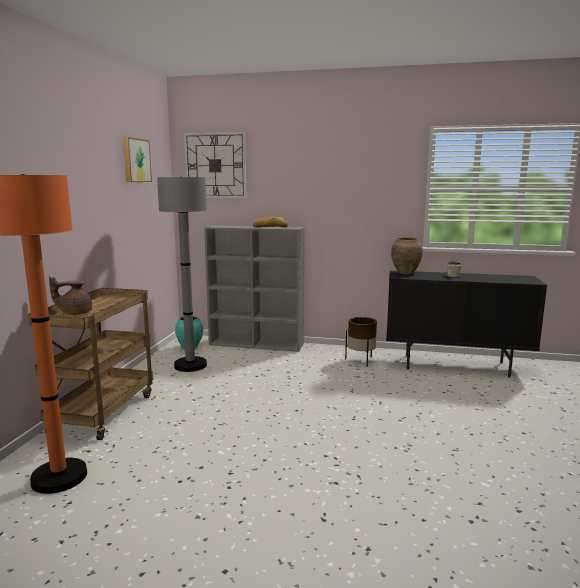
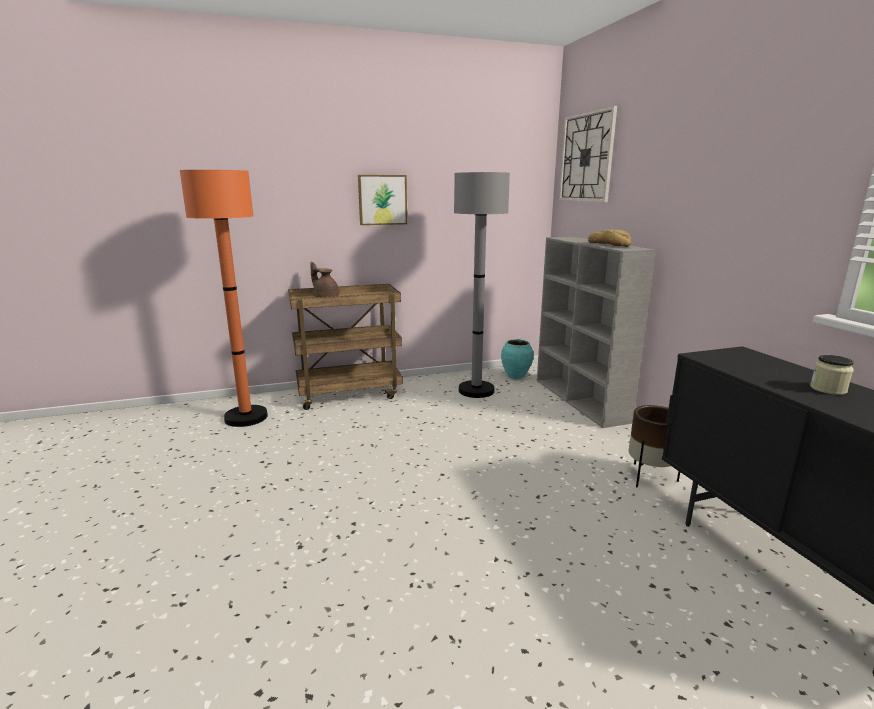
camera: 60 degrees right, 5 degrees up
picture [123,137,152,182] -> picture moved to [358,175,407,225]
brown vase [391,237,423,274] -> none

